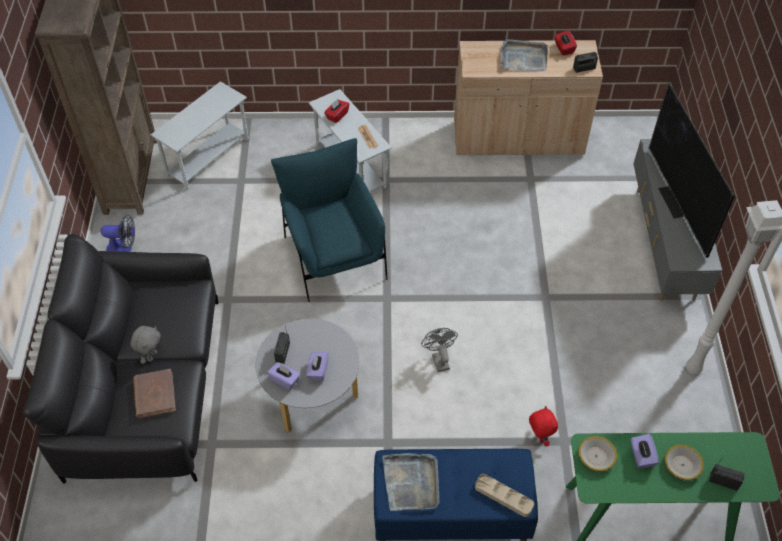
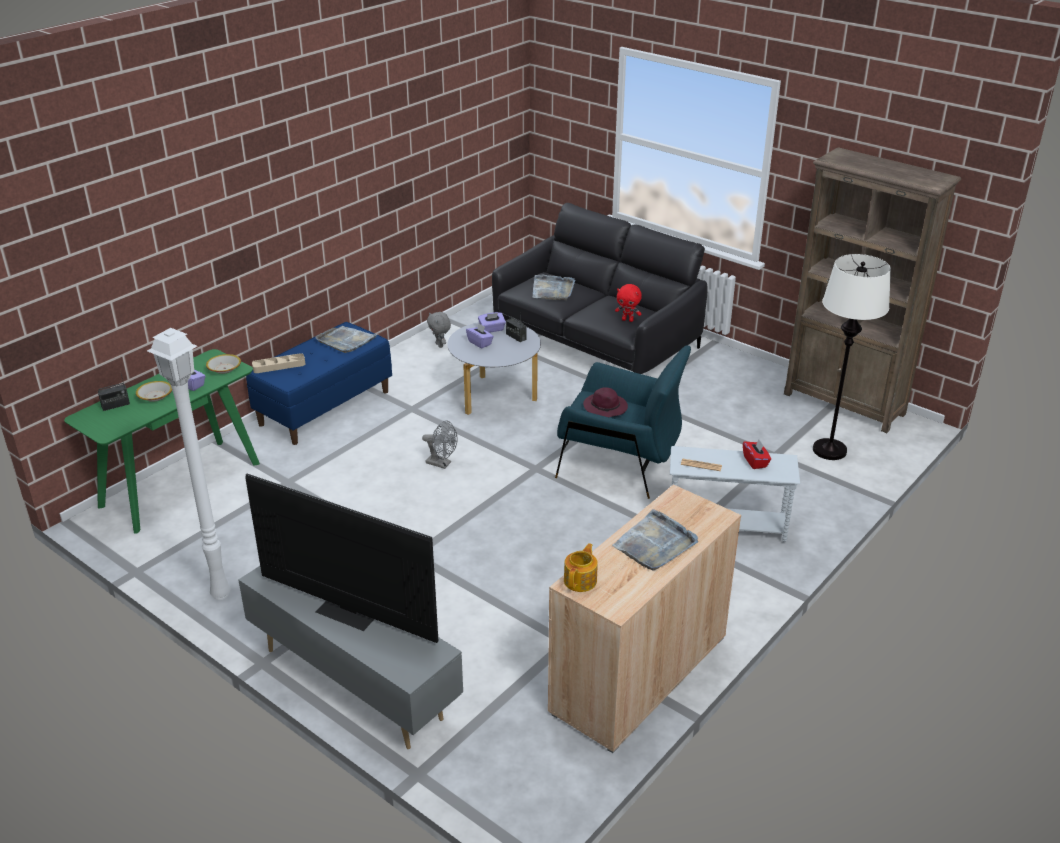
camera: 130 degrees right, 20 degrees down
fan [101,214,135,252] -> none
grey plush toy [130,326,161,364] -> grey plush toy moved to [427,312,451,348]
brown book [133,369,176,418] -> grey tray [533,275,575,300]
white side table [151,82,249,189] -> white floor lamp [813,254,891,460]
red plush toy [529,406,558,446] -> red plush toy moved to [615,284,642,322]
red tissue box [555,30,577,55] -> none
radio [573,43,600,73] -> teapot [564,543,598,592]
none -> purple hat [583,387,628,417]

